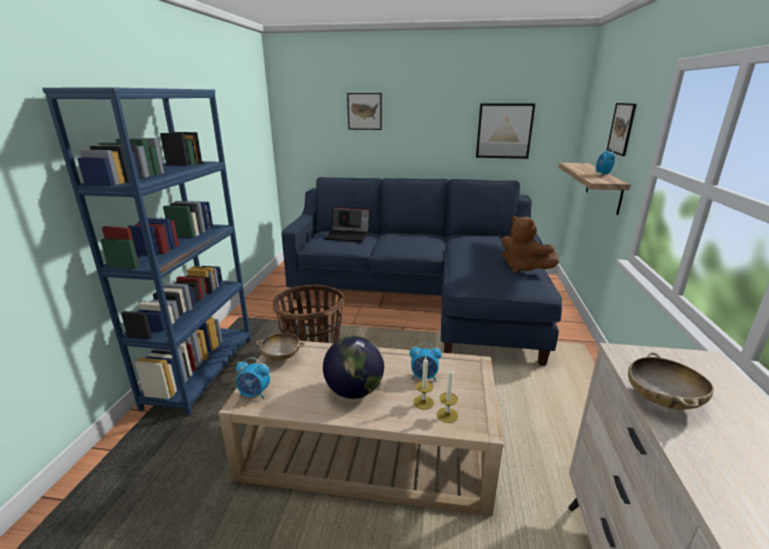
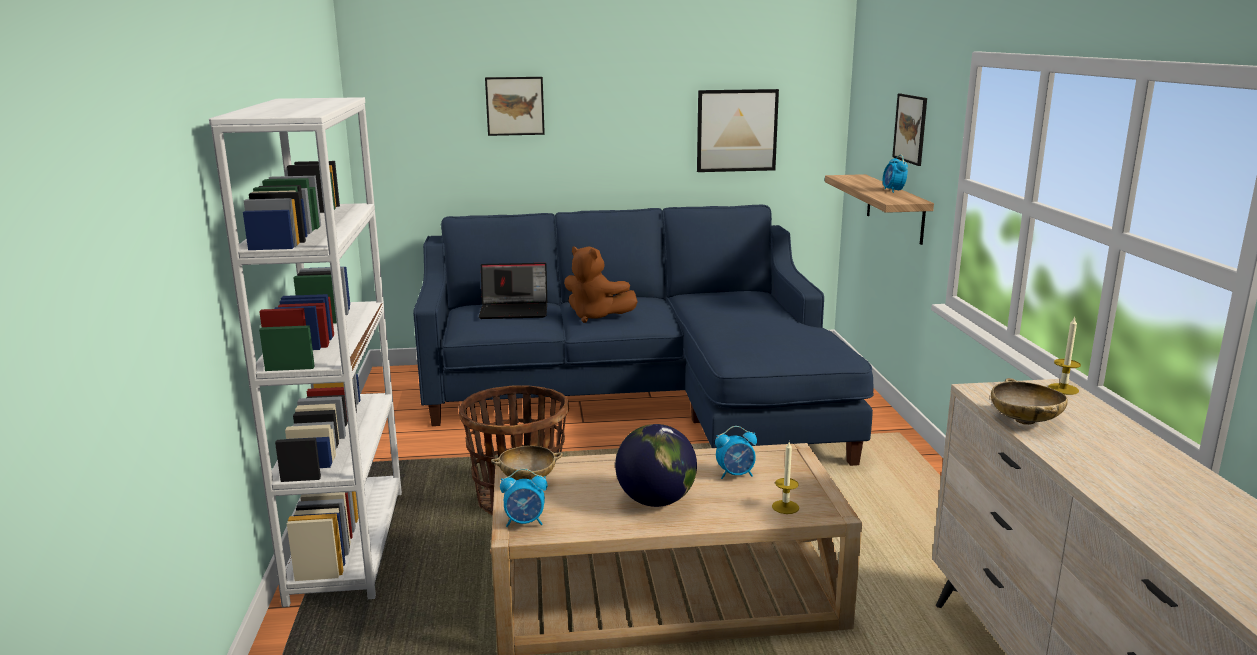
camera: 15 degrees left, 5 degrees down
blue bookcase [42,87,251,415] -> white bookcase [209,97,402,607]
candle [413,357,434,410] -> candle moved to [1048,316,1081,395]
brown plush toy [501,216,559,273] -> brown plush toy moved to [564,247,638,323]

